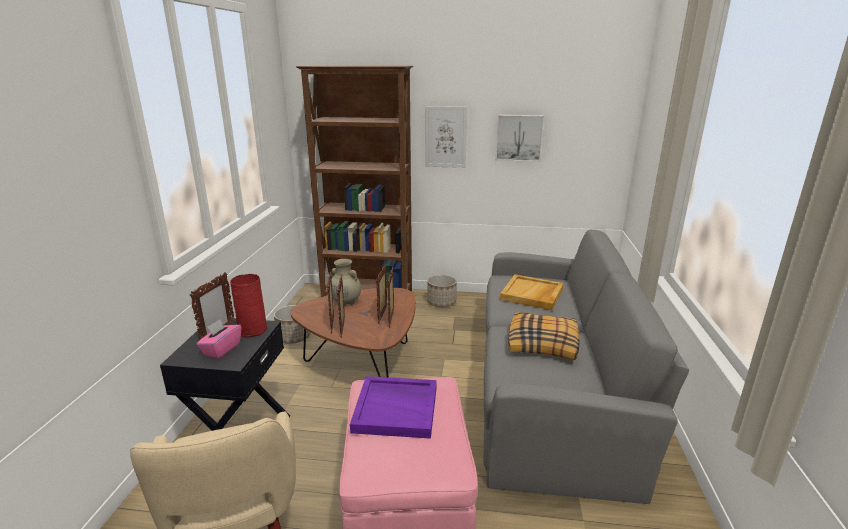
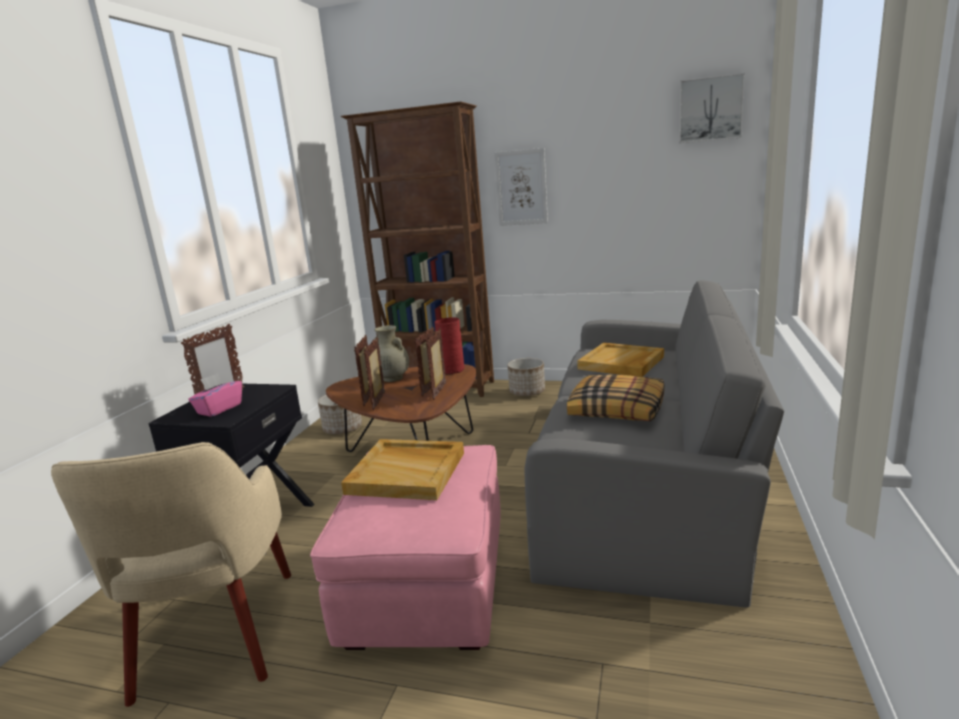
camera: 10 degrees right, 5 degrees down
red vase [230,274,267,338] -> red vase moved to [434,317,464,374]
purple tray [350,376,437,439] -> beige tray [341,439,464,500]
picture [496,115,544,162] -> picture moved to [679,73,745,143]

